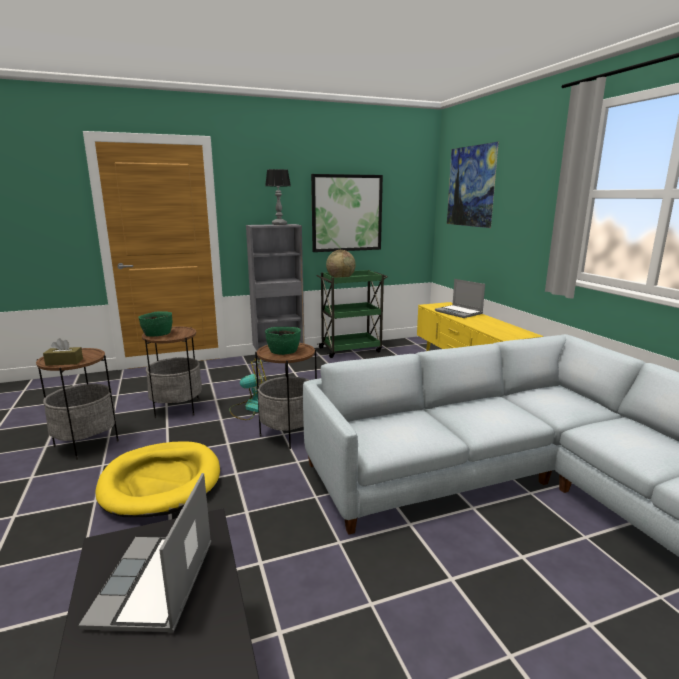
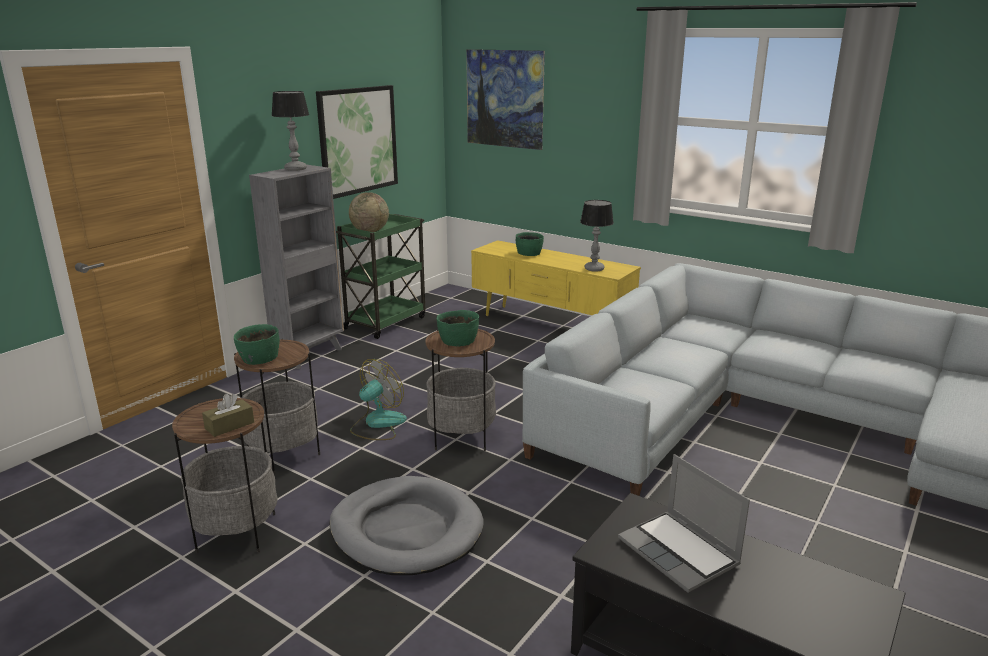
camera: 35 degrees left, 5 degrees up
yellow dog bed [95,441,220,517] -> grey dog bed [329,476,483,575]
laptop [435,279,485,318] -> green bowl [516,232,544,256]
none -> table lamp [580,200,614,272]

